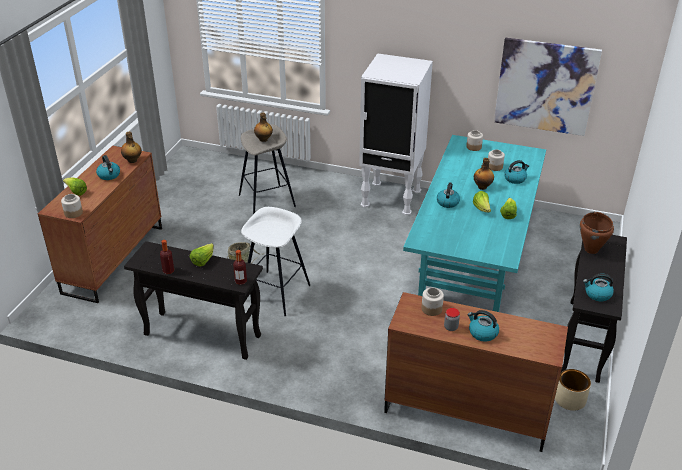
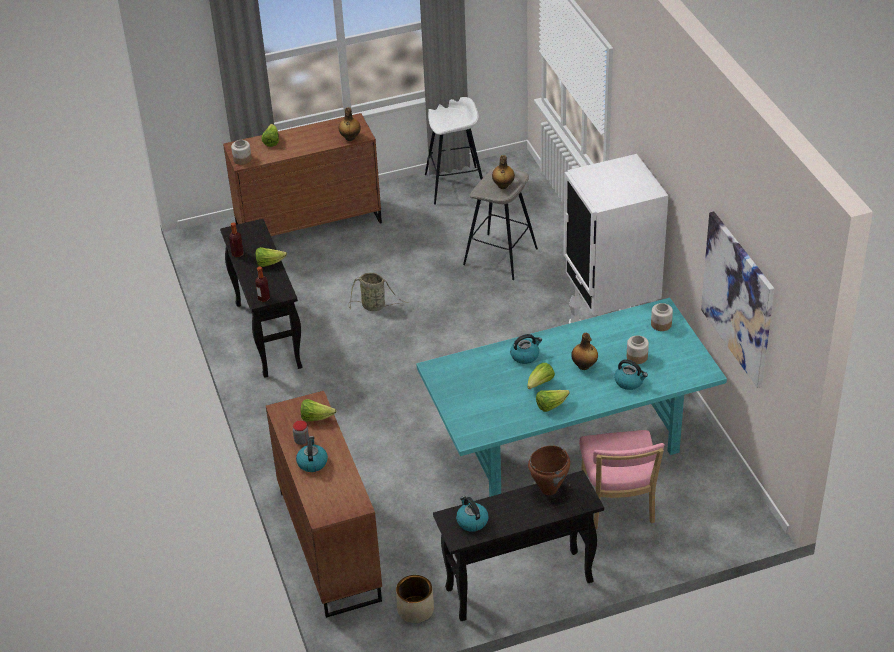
camera: 55 degrees right, 5 degrees up
kettle [96,155,120,180] -> none
white stool [241,207,310,316] -> white stool moved to [425,97,483,205]
jar [421,287,444,316] -> lettuce [301,399,336,422]
none -> pink chair [579,430,664,529]

